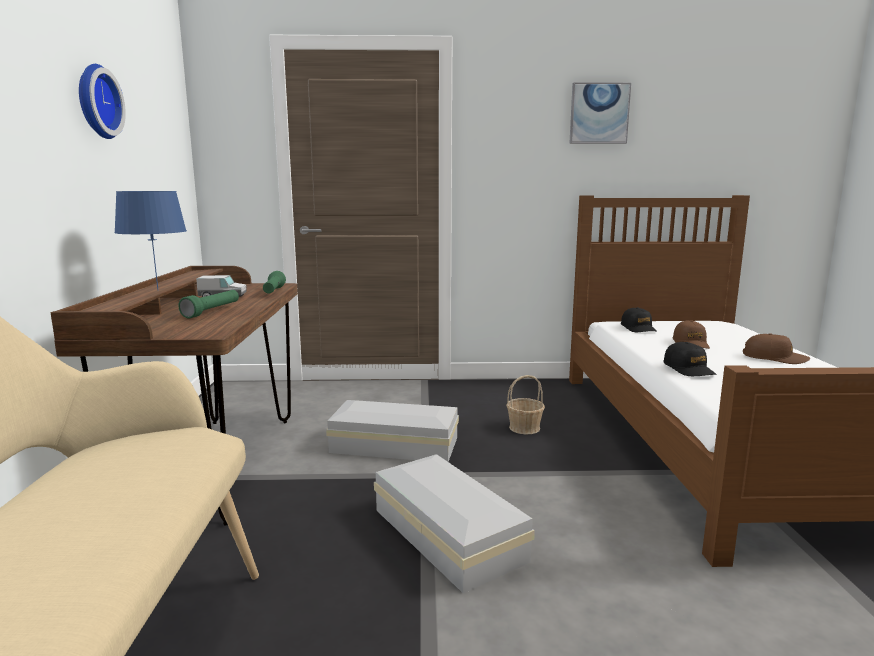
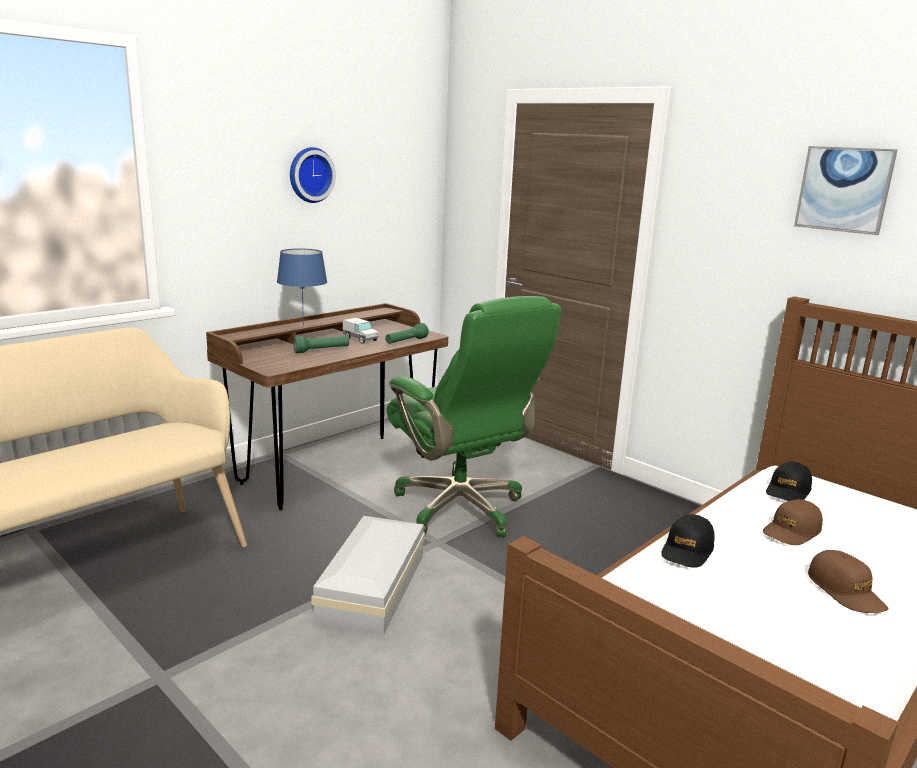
camera: 45 degrees right, 5 degrees up
white storage box [326,400,459,462] -> green office chair [387,296,562,538]
basket [506,375,545,434] -> none

